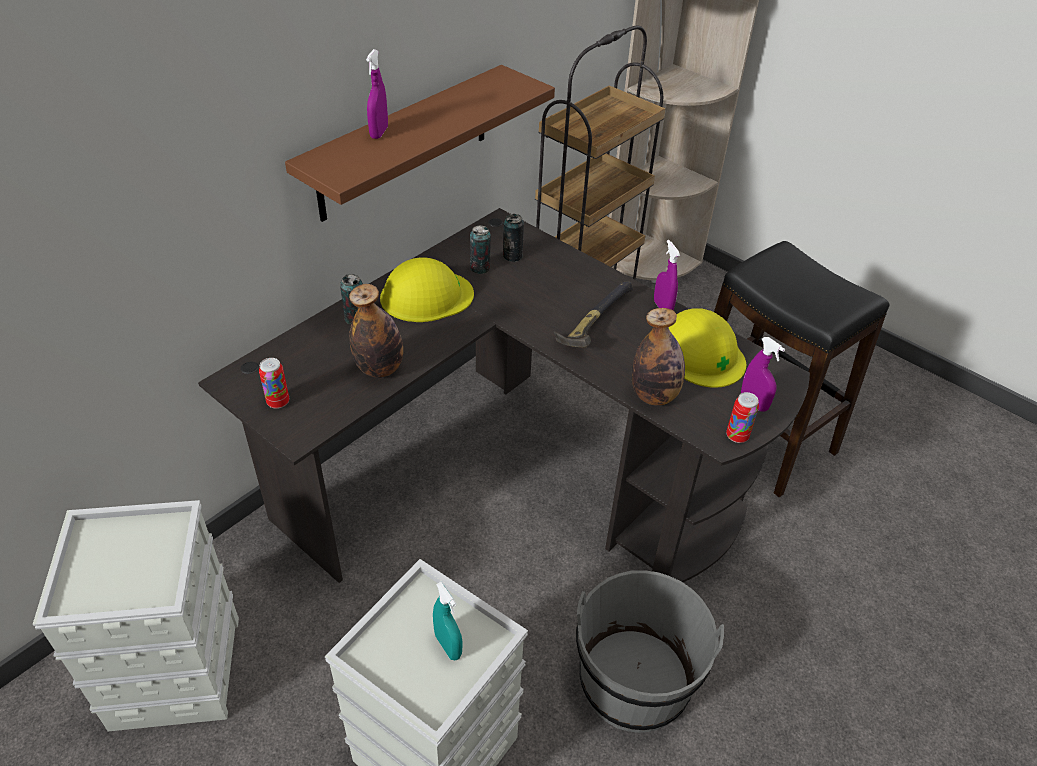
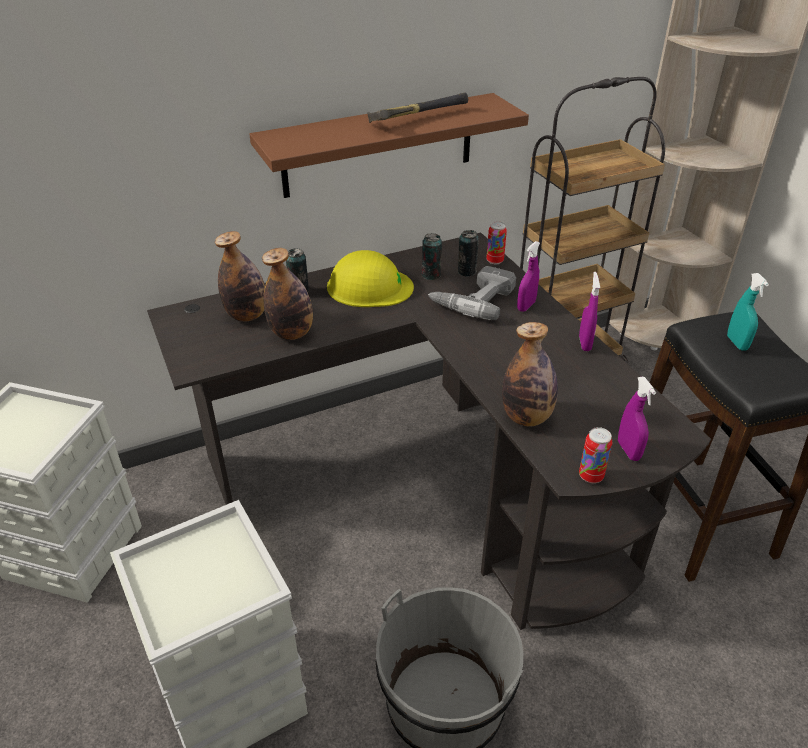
camera: 25 degrees right, 5 degrees down
can [259,358,289,409] -> can moved to [486,221,507,264]
purple spray bottle [366,49,388,139] -> purple spray bottle moved to [517,241,540,312]
turquoise spray bottle [433,582,462,661] -> turquoise spray bottle moved to [727,273,769,351]
hammer [554,281,633,347] -> hammer moved to [367,92,468,123]
yellow hard hat [669,308,746,388] -> none
none -> bottle [215,231,265,322]
none -> power drill [428,266,516,320]

